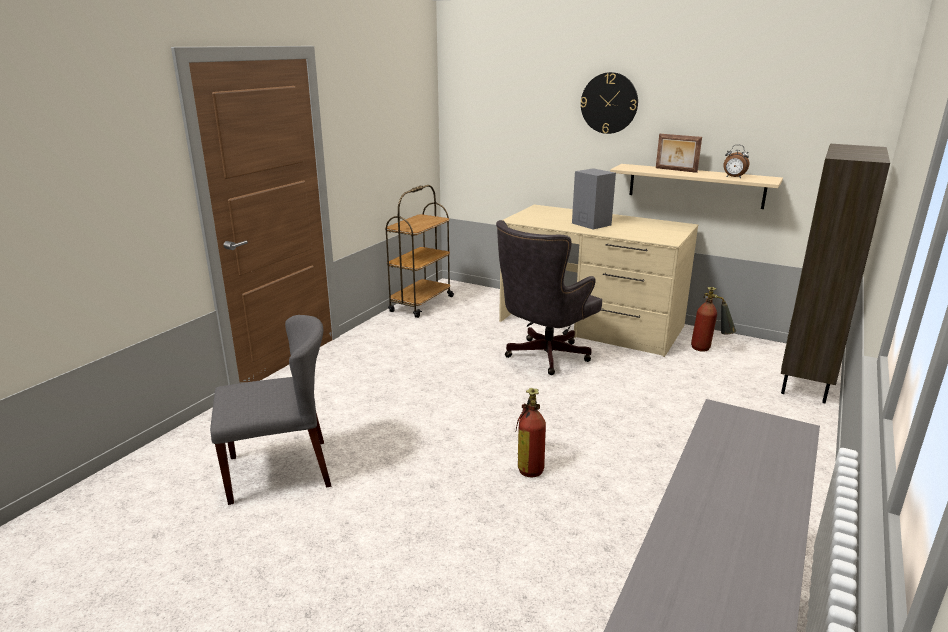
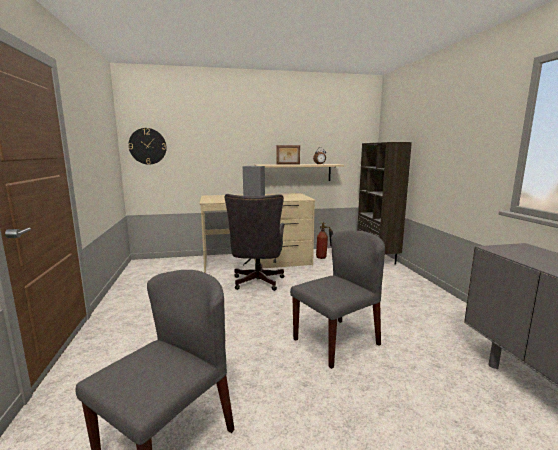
camera: 40 degrees left, 10 degrees down
brown cart [385,185,454,318] -> none
fire extinguisher [516,388,546,477] -> grey chair [290,230,385,369]
wall clock [581,72,638,134] -> wall clock moved to [128,128,167,165]

